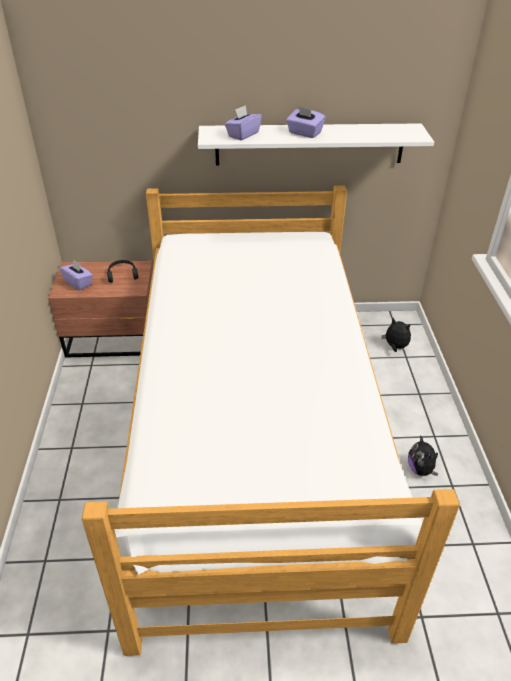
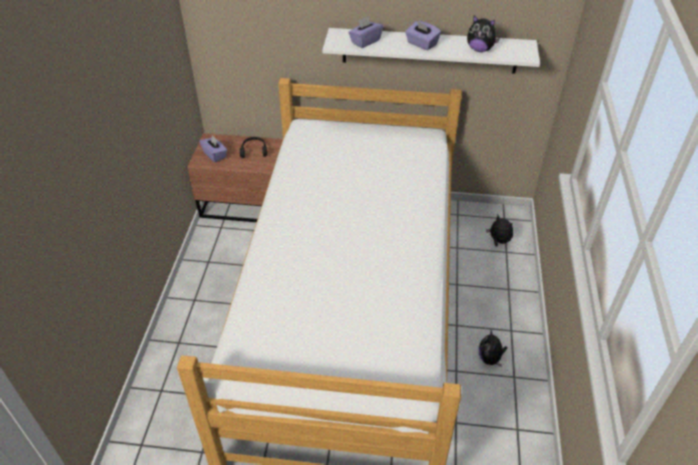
camera: 10 degrees right, 5 degrees up
none -> plush toy [467,16,500,52]

